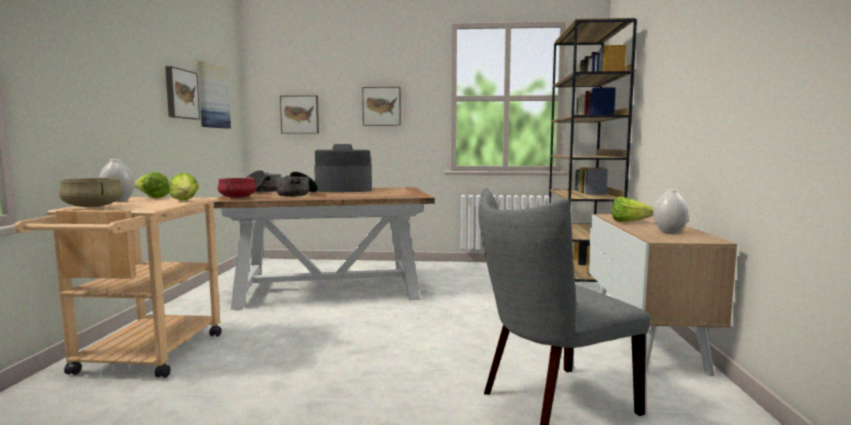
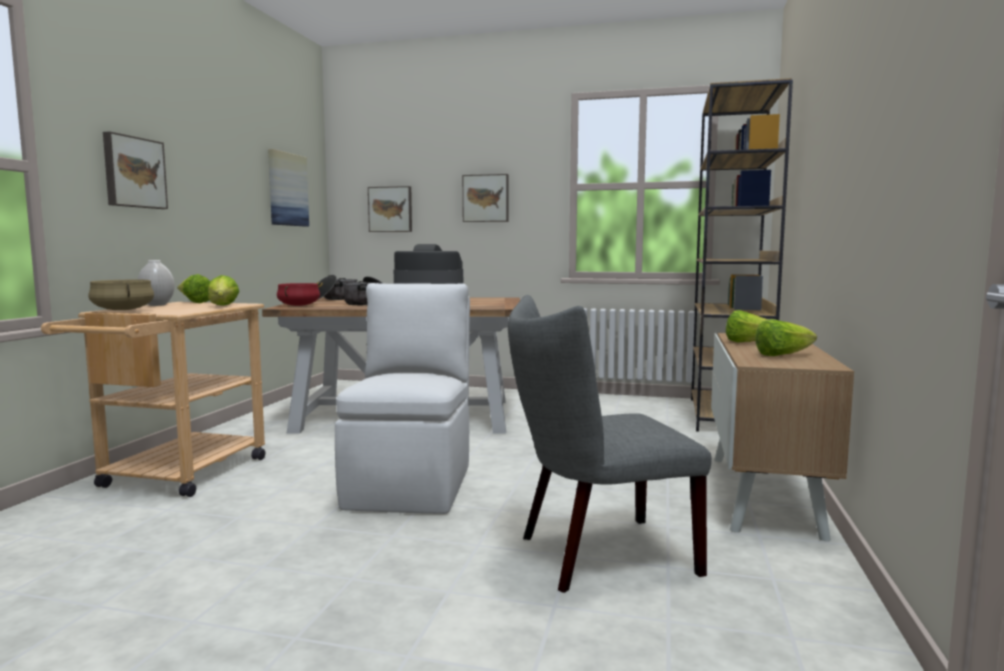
camera: 10 degrees right, 0 degrees up
picture [165,66,200,120] -> picture moved to [103,131,168,209]
white vase [653,189,688,234] -> lettuce [755,319,817,356]
none -> white chair [335,283,470,514]

